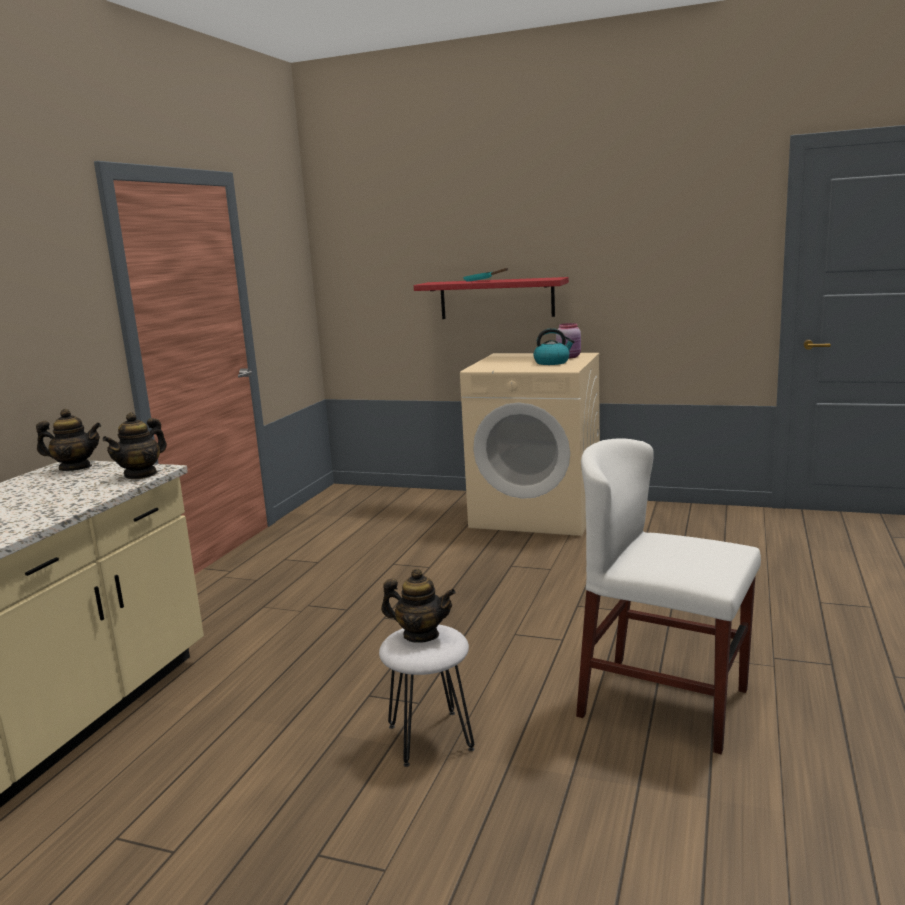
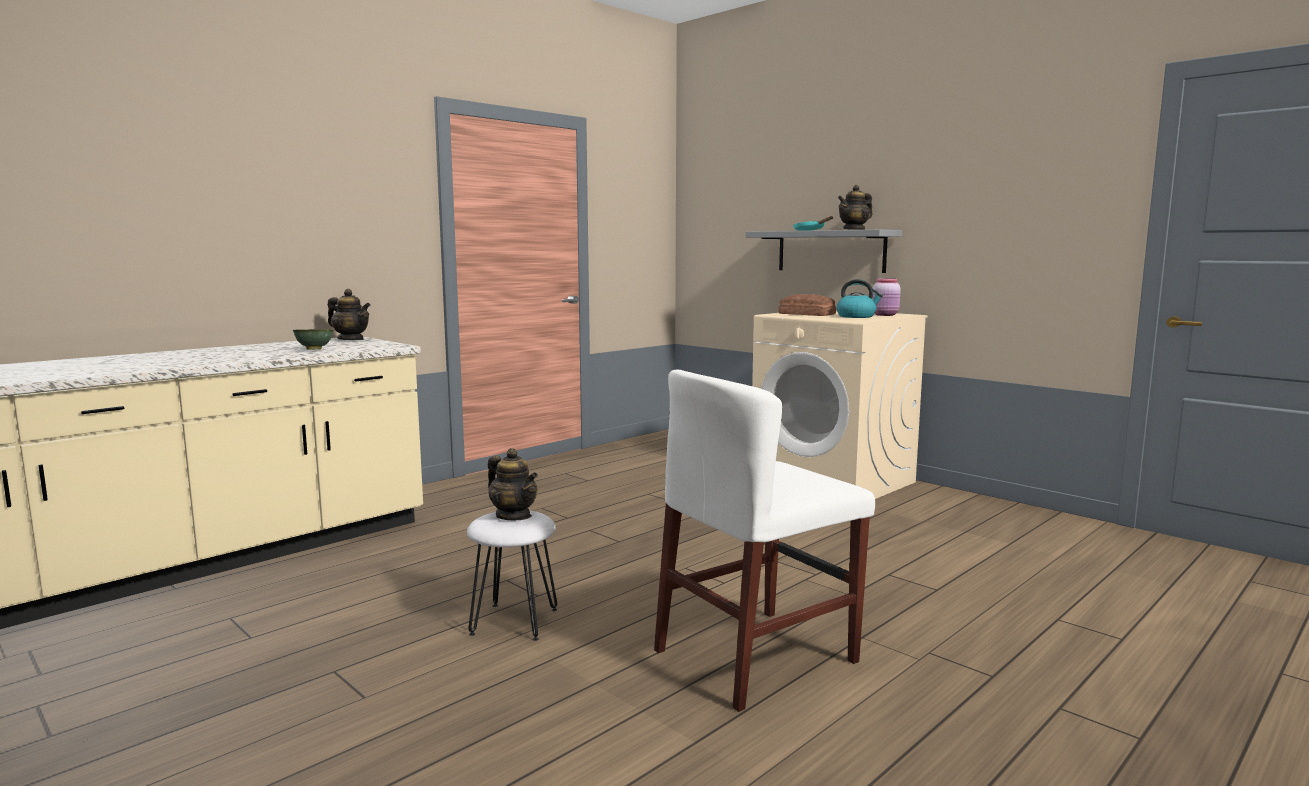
camera: 25 degrees right, 5 degrees down
teapot [102,412,167,479] -> teapot moved to [838,185,872,230]
red shelf [414,277,569,319] -> grey shelf [745,230,902,273]
white chair [576,438,761,754] -> white chair turned 90 degrees counterclockwise [654,369,875,712]
none -> green bowl [293,329,333,350]
none -> bread [778,294,836,316]

